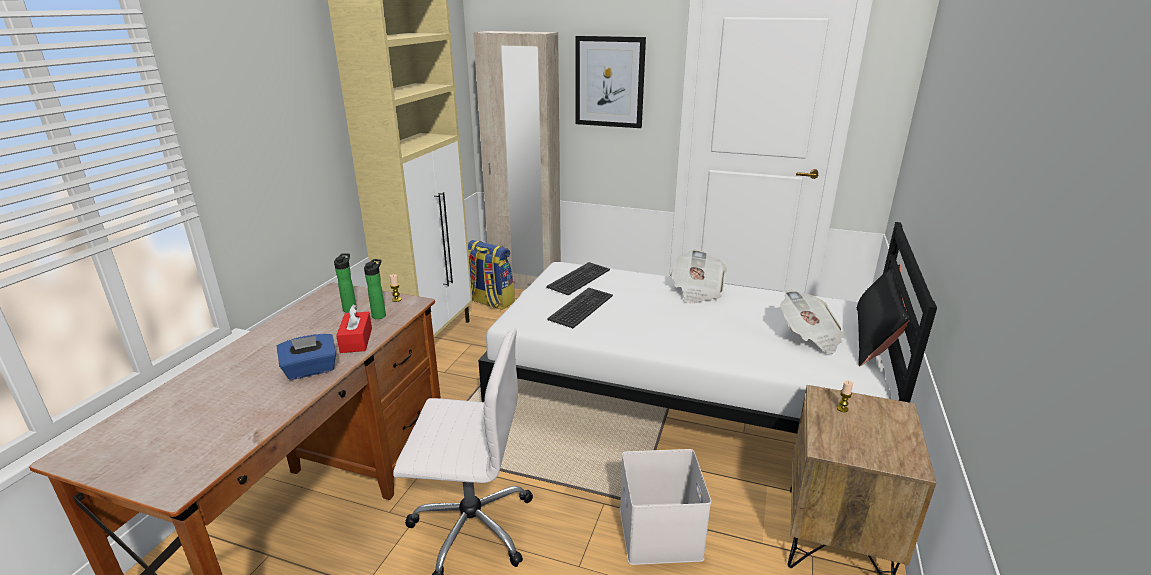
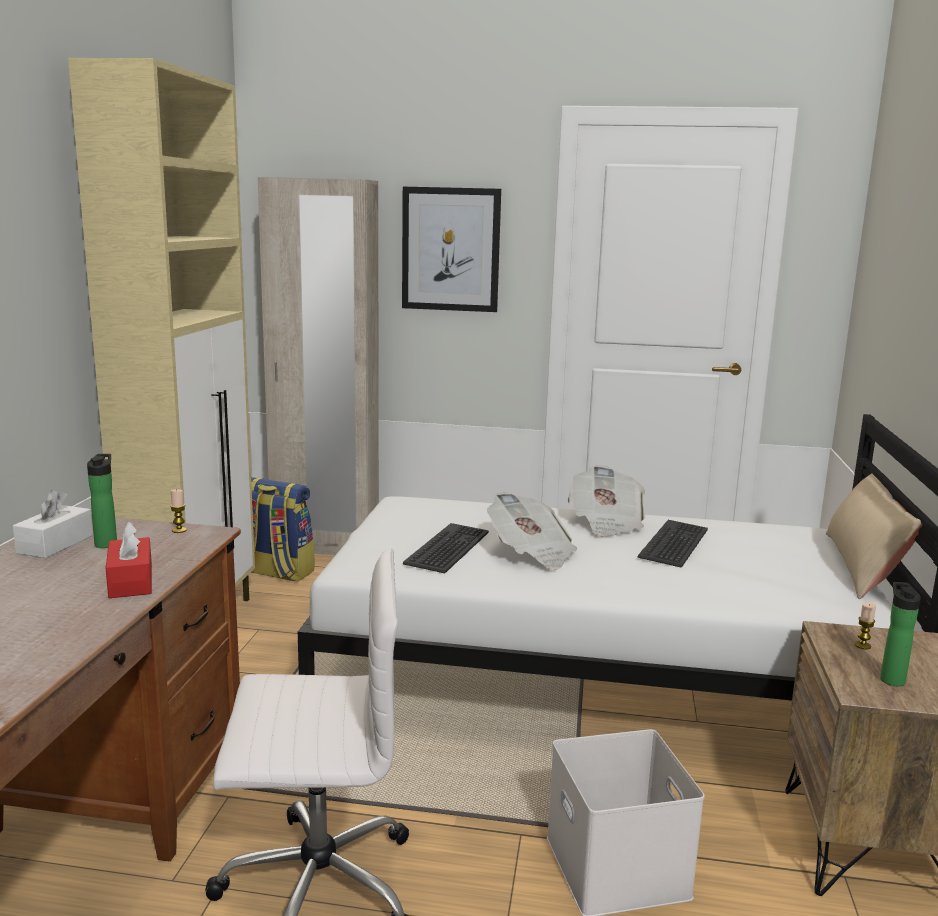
camera: 10 degrees left, 10 degrees down
blue tissue box [277,334,336,380] -> none
bottle [364,259,386,319] -> bottle moved to [880,582,921,686]
keyboard [546,262,610,295] -> keyboard moved to [638,520,708,568]
newspaper [780,290,846,354] -> newspaper moved to [487,492,578,570]
black pillow [856,264,910,367] -> beige pillow [826,468,923,599]
none -> white tissue box [13,490,92,558]

